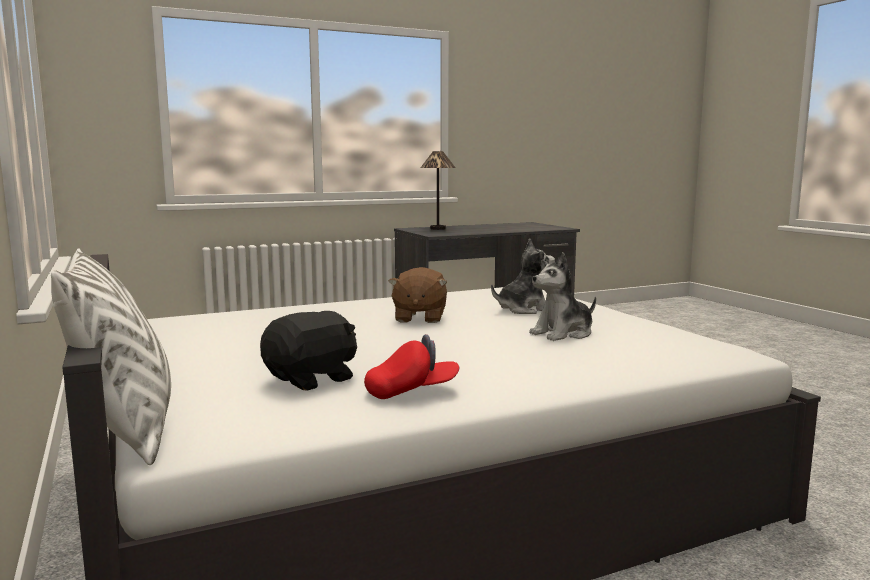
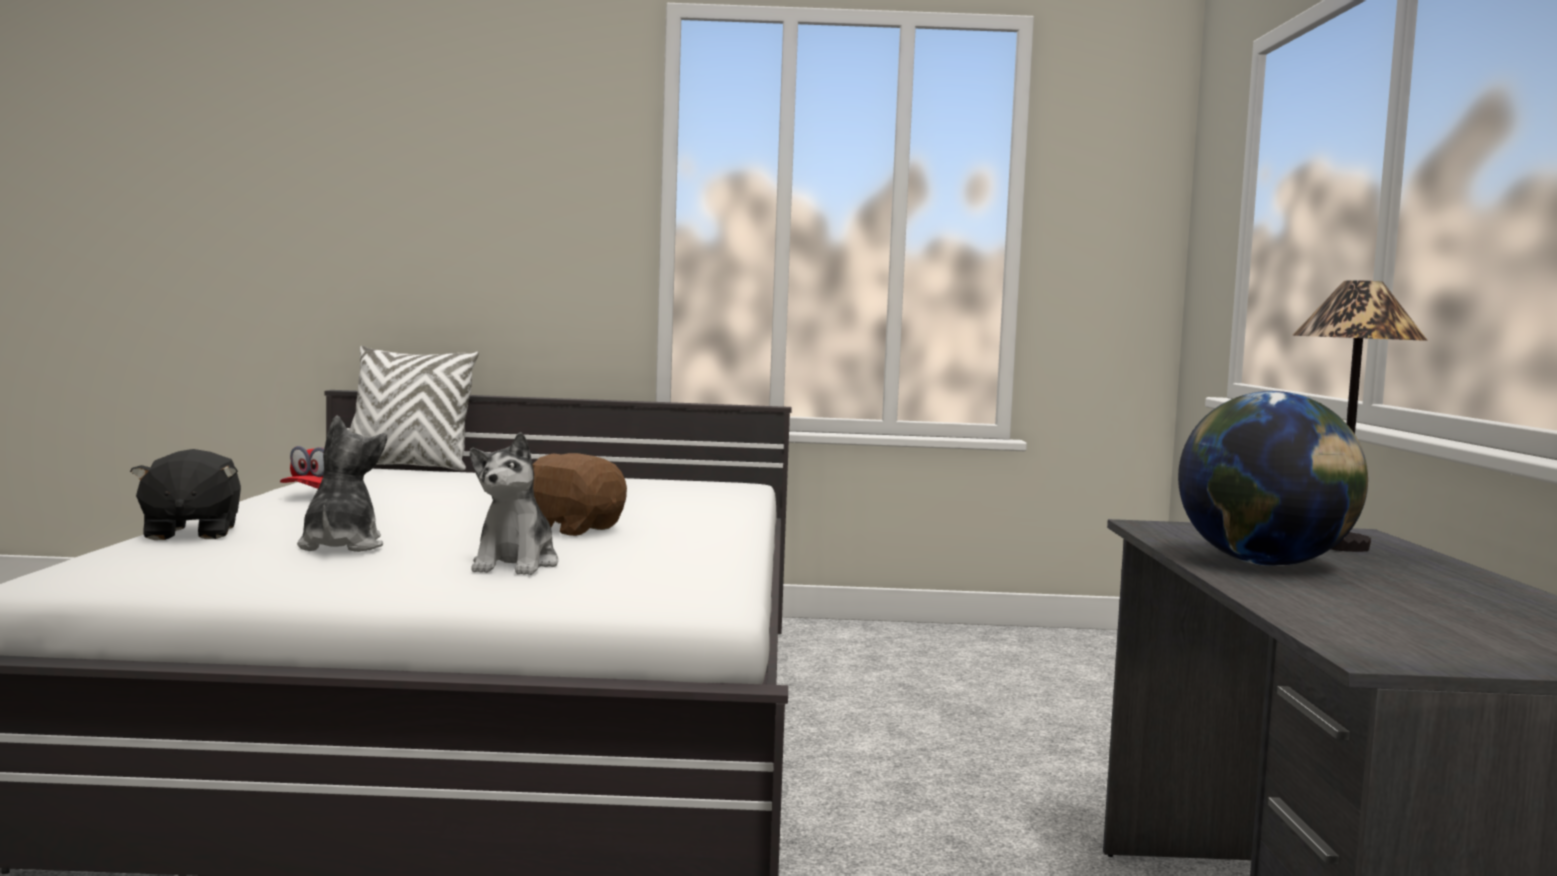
camera: 115 degrees right, 5 degrees down
black plush toy [260,311,357,391] -> black plush toy moved to [130,449,241,540]
none -> globe [1178,391,1368,566]

